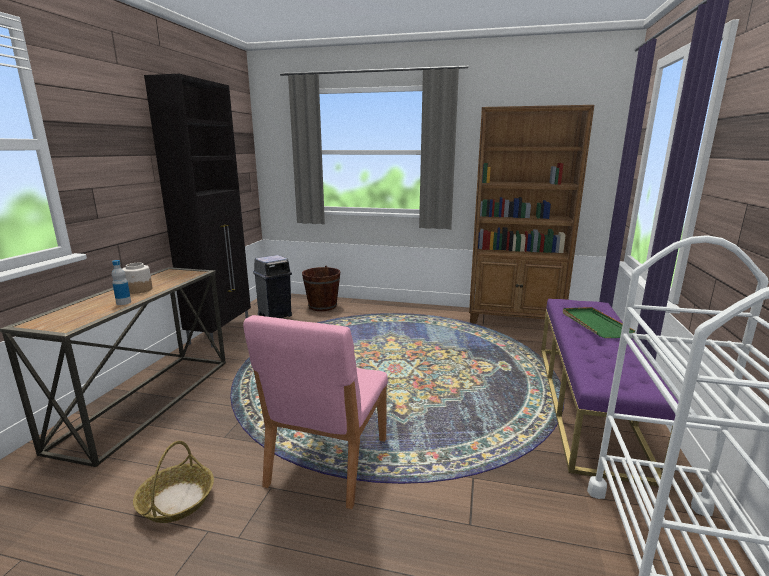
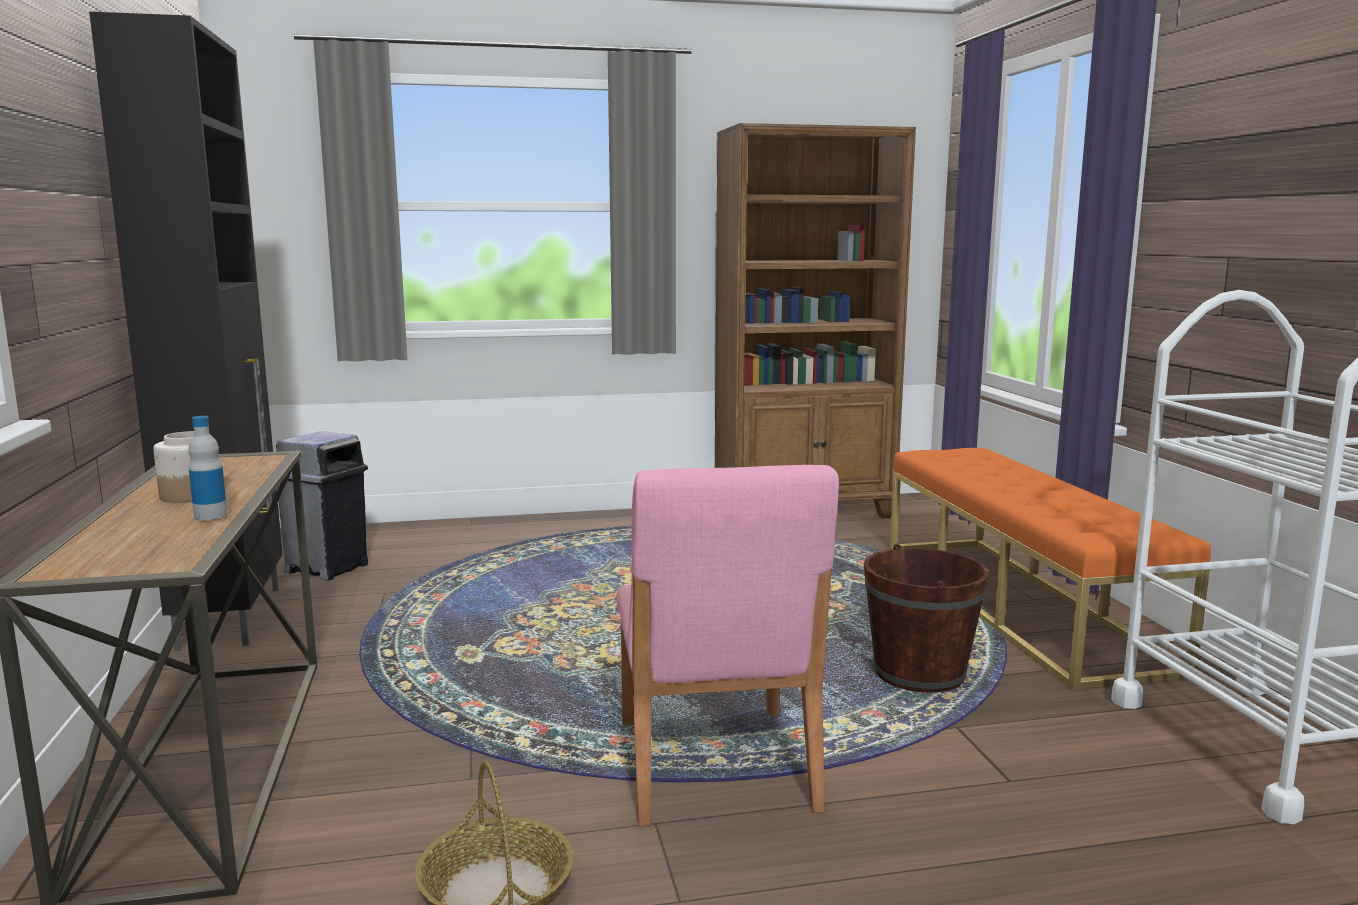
camera: 25 degrees left, 5 degrees down
brown bucket [302,266,340,311] -> brown bucket moved to [864,543,989,693]
purple bench [541,299,679,487] -> orange bench [889,448,1211,690]
green tray [563,307,635,338] -> none

